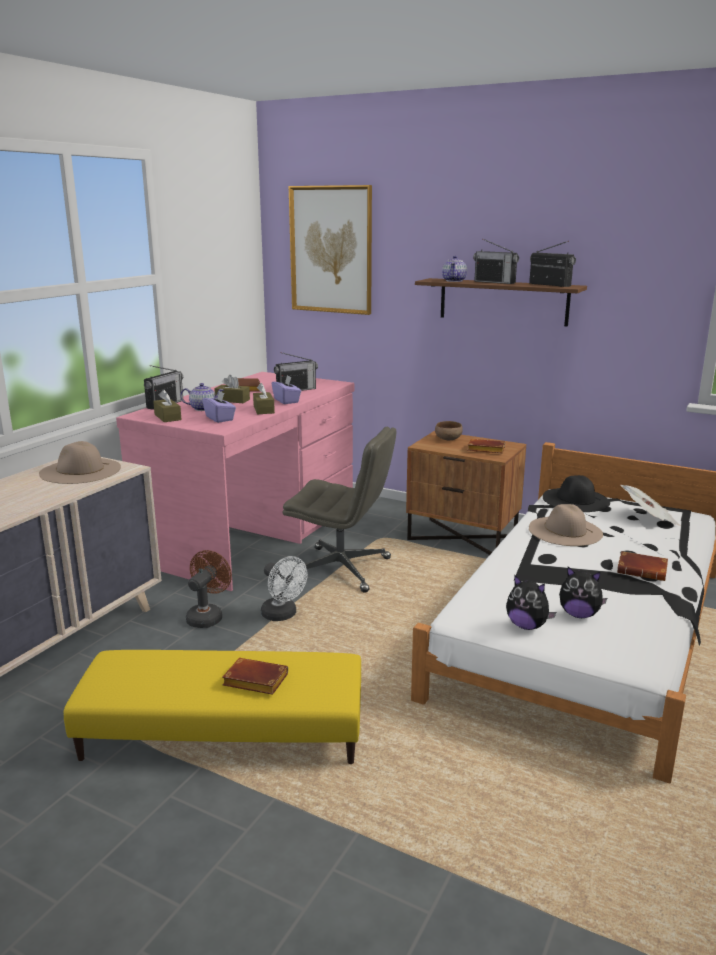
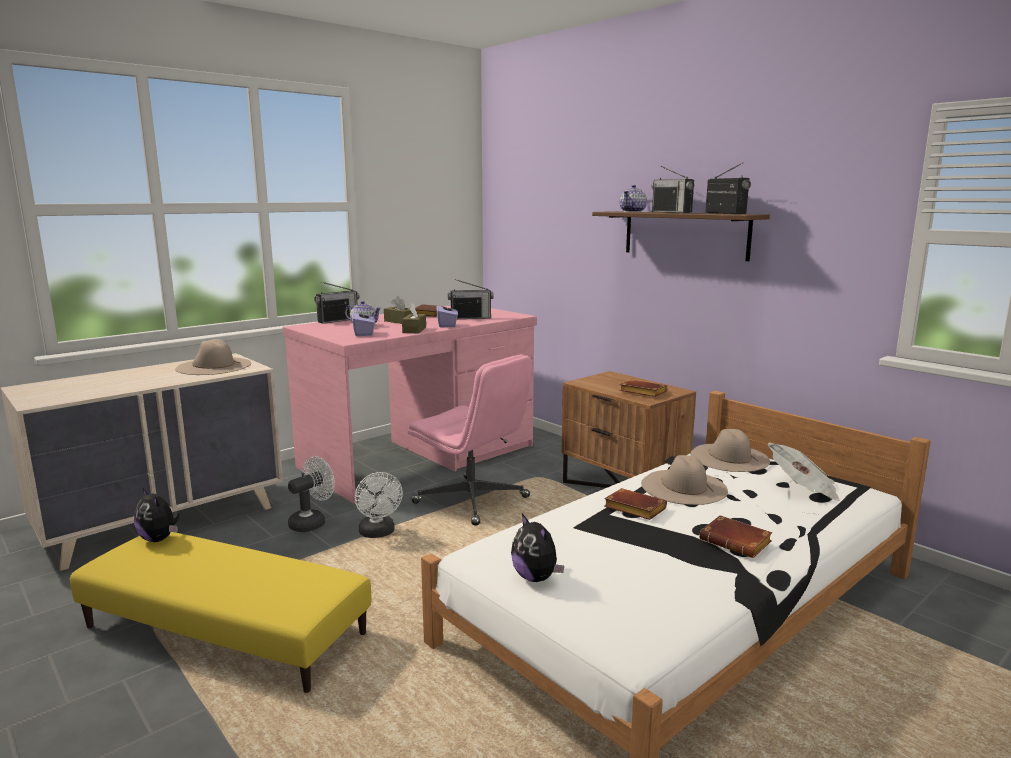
camera: 20 degrees right, 5 degrees down
brown tissue box [153,389,182,422] -> none
brown fan [186,550,232,628] -> white fan [288,456,335,532]
brown book [222,658,288,695] -> brown book moved to [604,488,667,520]
grey office chair [282,427,396,593] -> pink office chair [408,354,532,526]
picture [289,185,372,315] -> none
brown bowl [435,421,463,440] -> none
black hat [543,475,610,512] -> beige hat [690,429,770,472]
plush toy [559,567,607,618] -> plush toy moved to [134,488,179,542]

